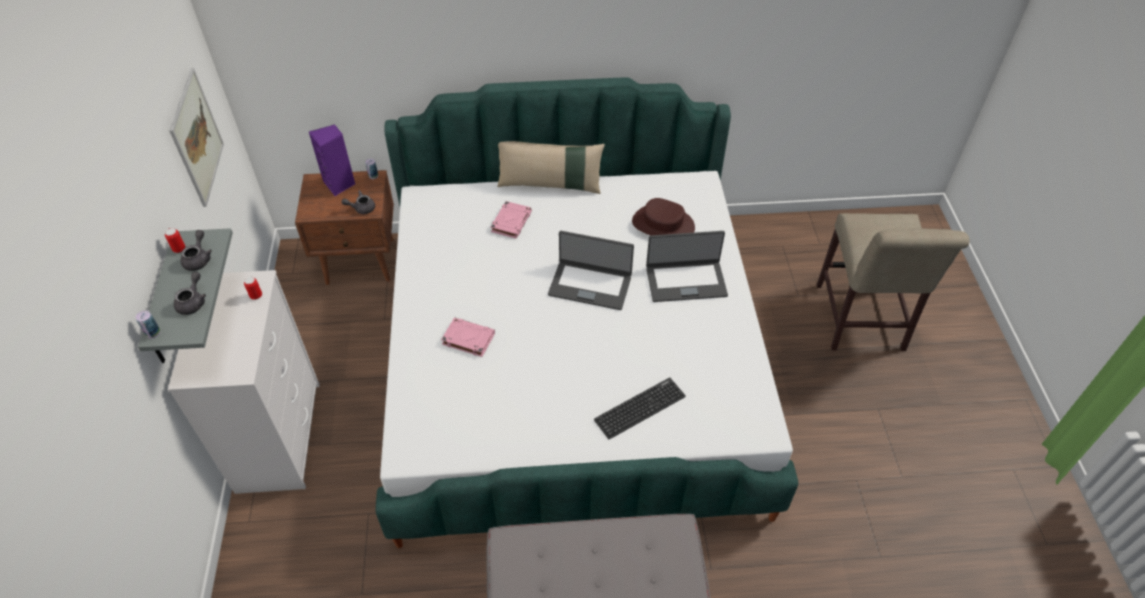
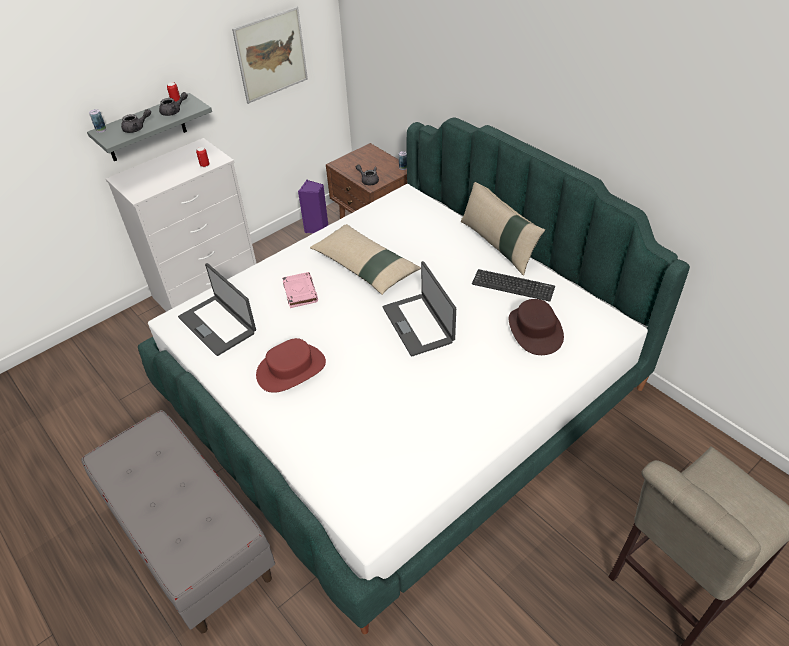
camera: 55 degrees right, 5 degrees down
purple speaker [309,124,355,196] -> purple speaker moved to [298,180,328,233]
pink book [491,201,532,238] -> none
keyboard [594,377,686,439] -> keyboard moved to [472,269,555,302]
laptop [646,231,728,302] -> laptop moved to [178,263,256,356]
none -> red hat [256,338,326,393]
none -> beige pillow [310,224,421,295]

